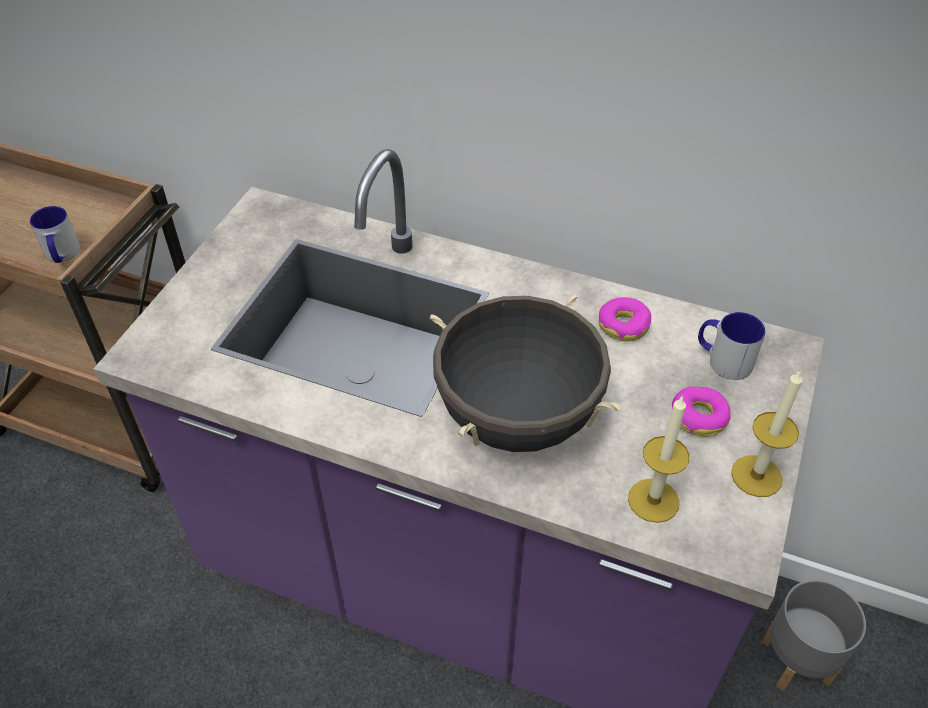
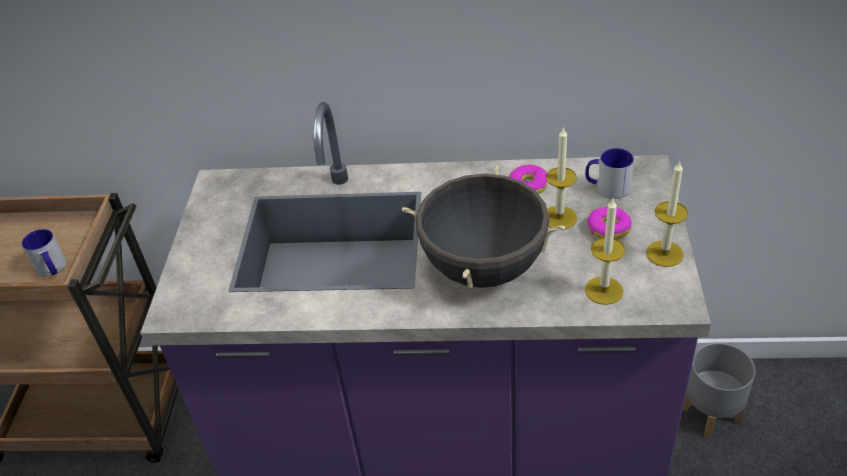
camera: 15 degrees left, 5 degrees down
none -> candle [546,126,577,229]

